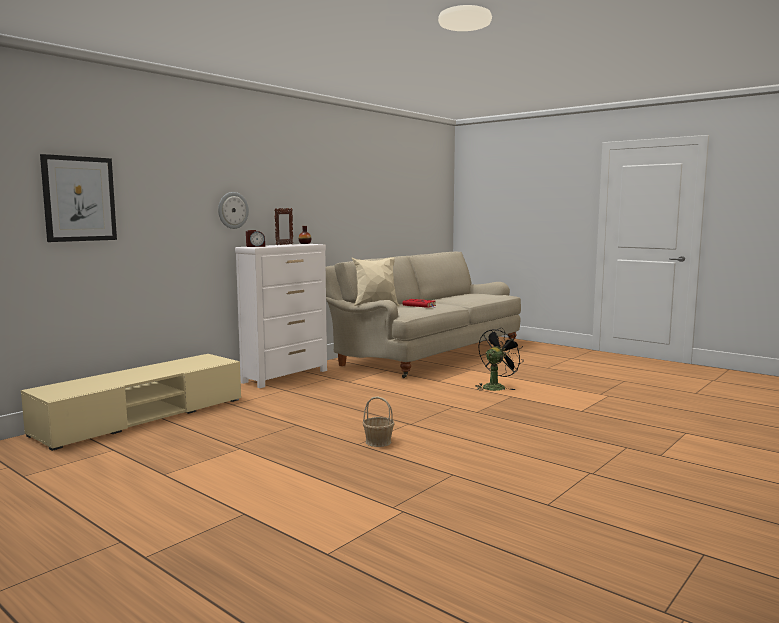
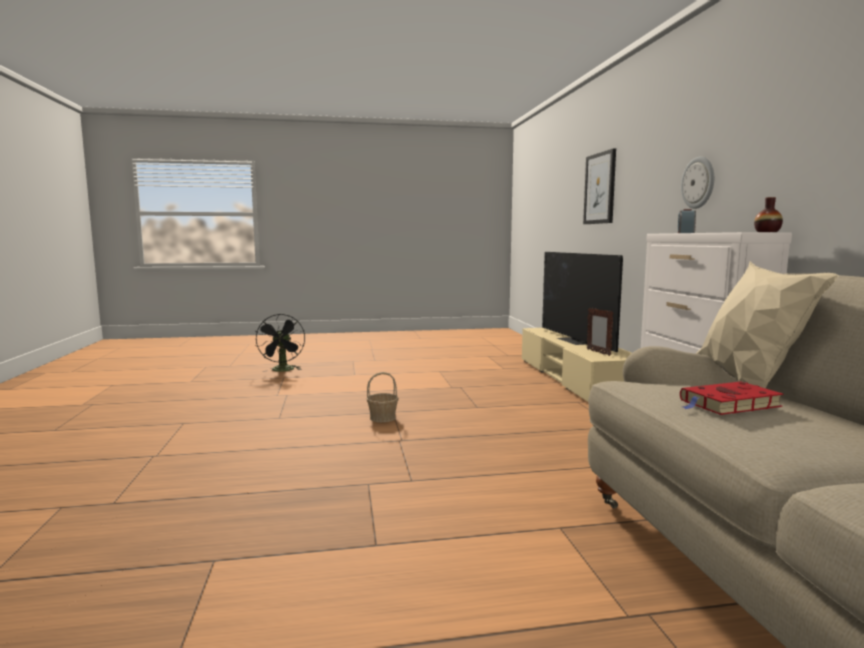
camera: 130 degrees right, 0 degrees up
picture frame [274,208,293,245] -> picture frame moved to [587,308,614,356]
black fan [475,327,523,391] -> black fan moved to [255,314,305,372]
none -> television [542,252,623,352]

